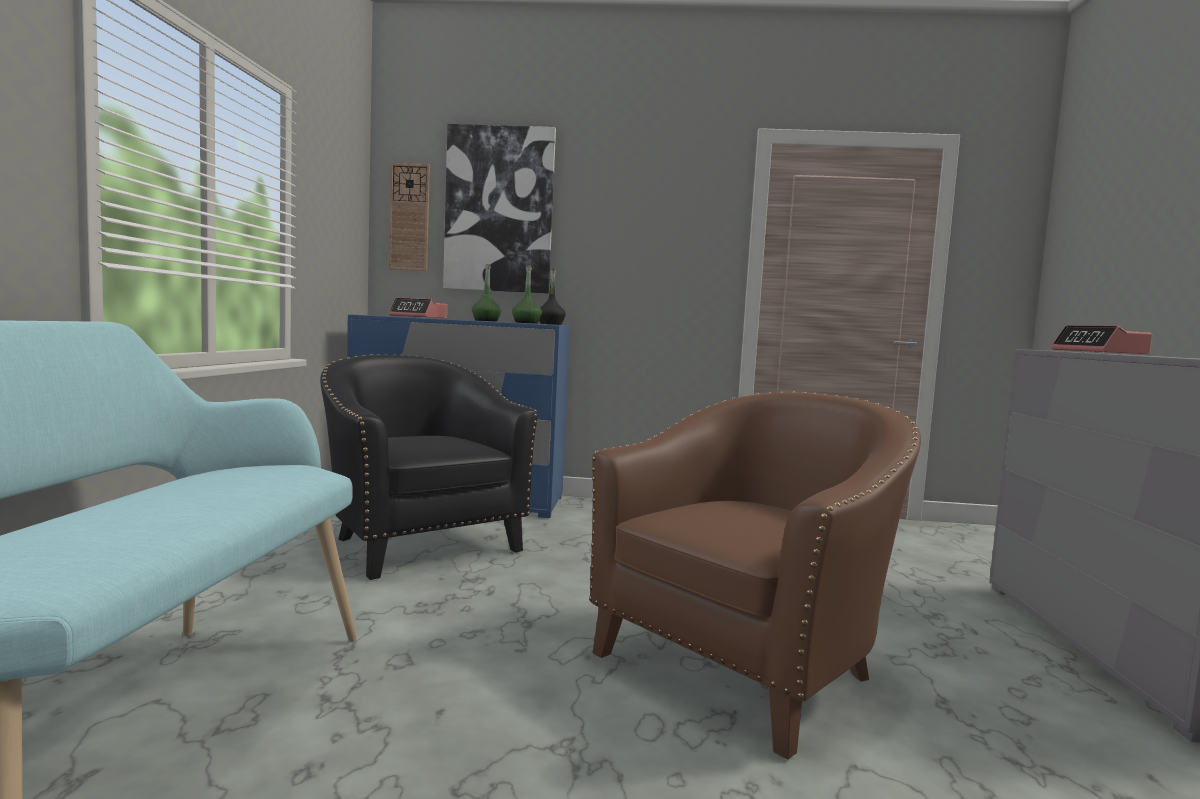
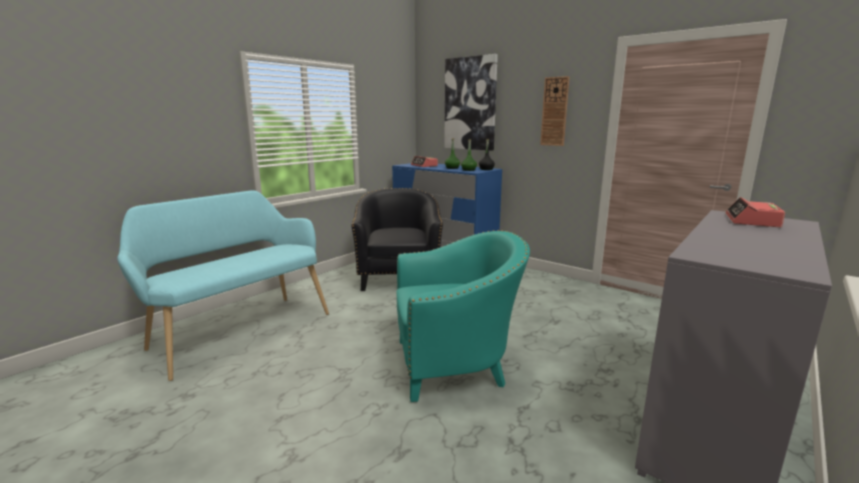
camera: 35 degrees right, 10 degrees up
wall clock [389,163,430,271] -> wall clock moved to [540,76,570,146]
brown armchair [589,391,921,760] -> turquoise armchair [396,230,530,402]

